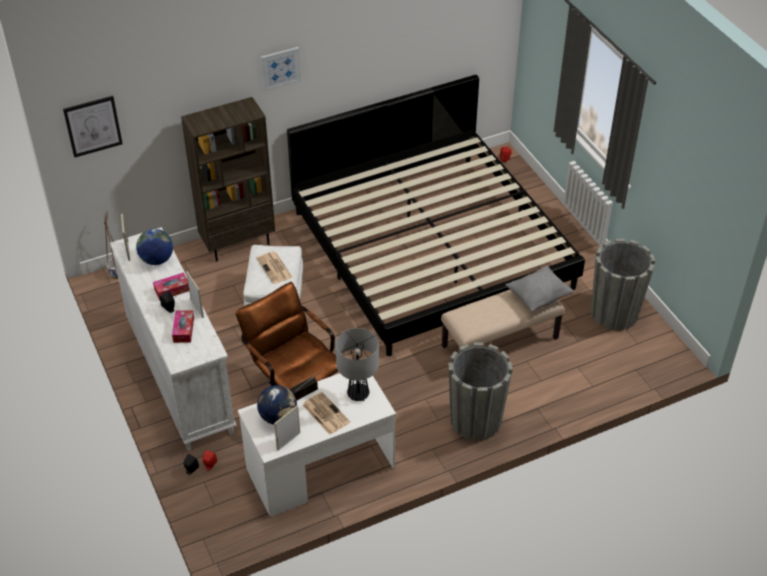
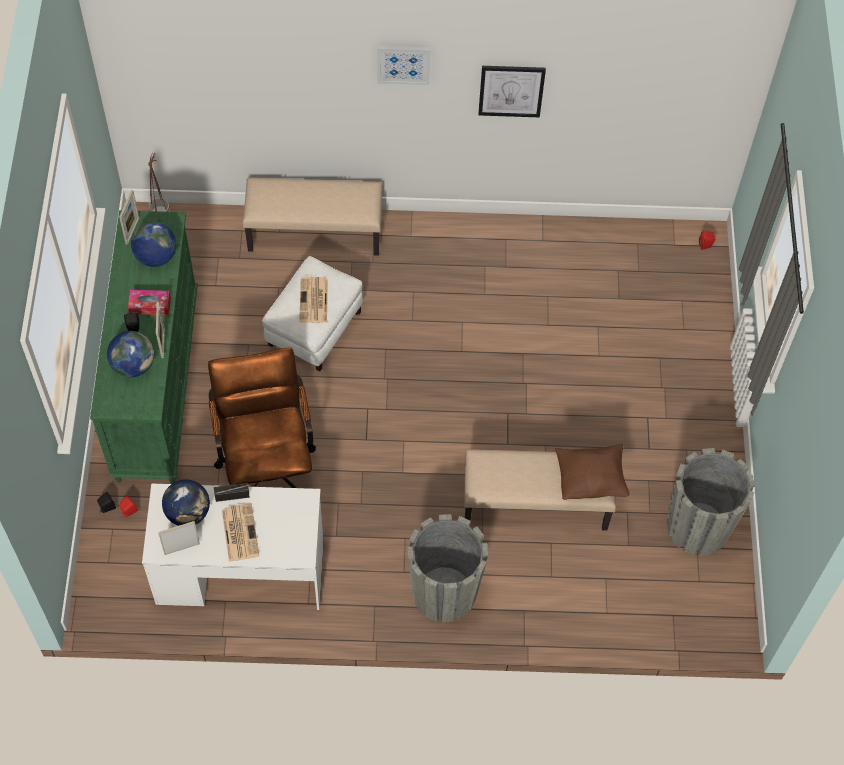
camera: 25 degrees right, 15 degrees up
picture [63,96,123,157] -> picture moved to [478,66,546,117]
white dresser [110,227,237,450] -> green dresser [90,210,198,484]
tissue box [172,311,194,343] -> globe [107,331,154,377]
brown bookcase [181,97,275,262] -> beige bench [243,178,383,256]
bed [287,75,585,356] -> none
table lamp [336,328,379,401] -> none
grey pillow [505,265,573,311] -> brown pillow [555,444,630,500]

